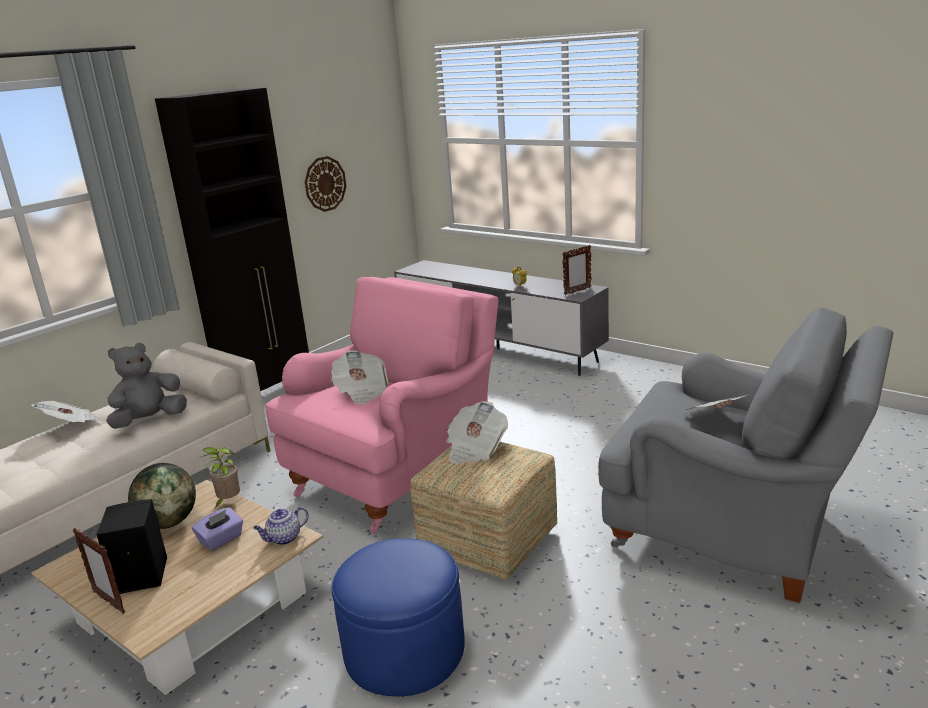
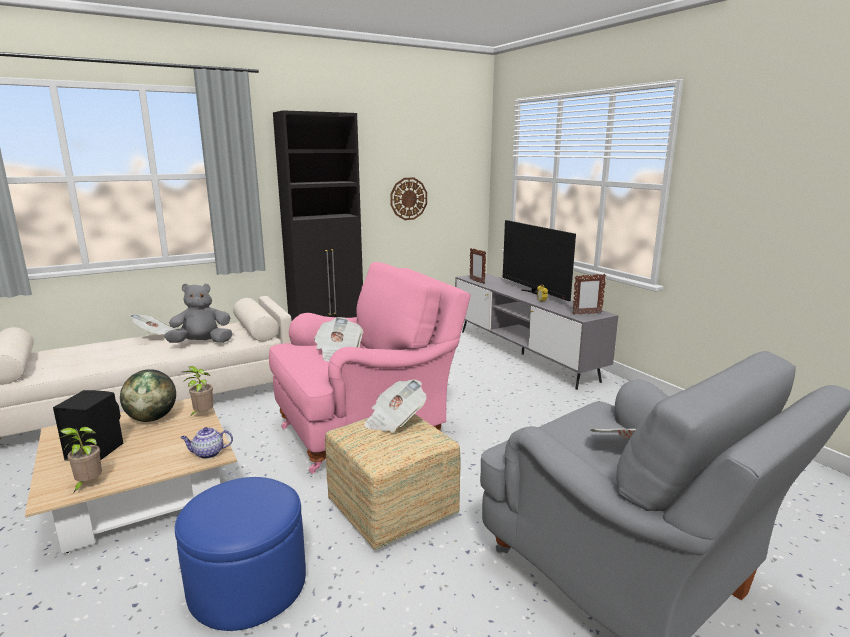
camera: 20 degrees right, 5 degrees down
picture frame [73,528,125,614] -> picture frame moved to [470,248,486,284]
purple tissue box [192,507,243,551] -> none
none -> potted plant [58,427,102,492]
none -> television [503,220,576,301]

